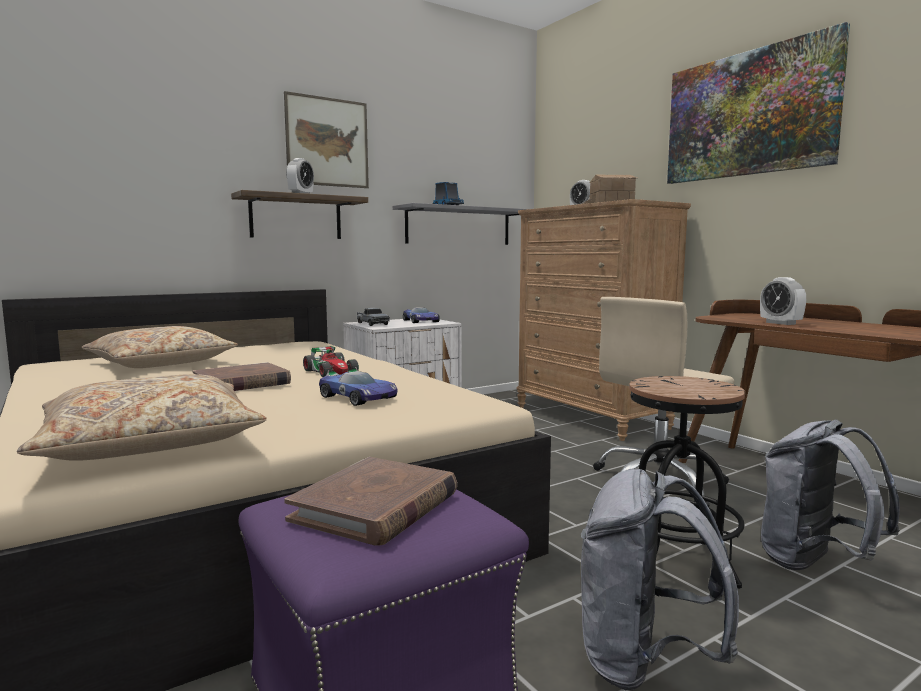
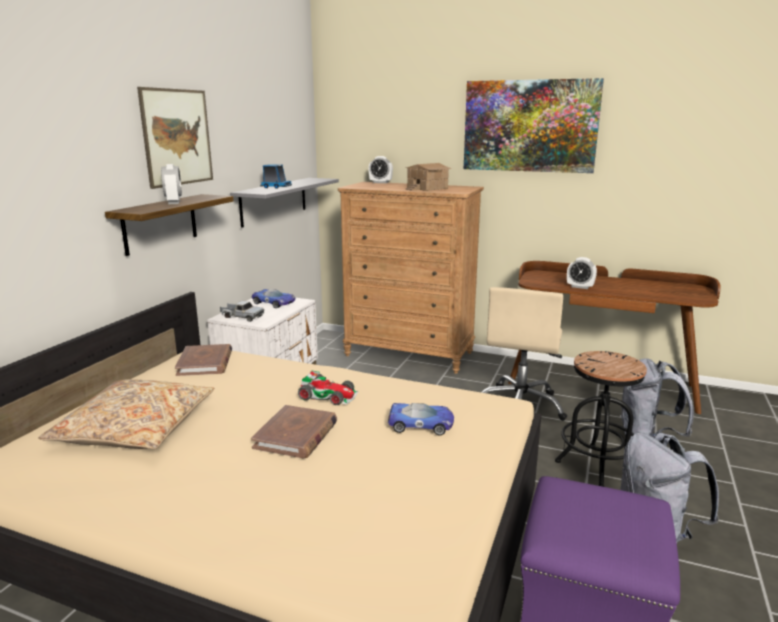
camera: 35 degrees left, 10 degrees up
beige pillow [17,374,267,461] -> none
brown book [284,457,457,546] -> brown book moved to [175,344,232,376]

